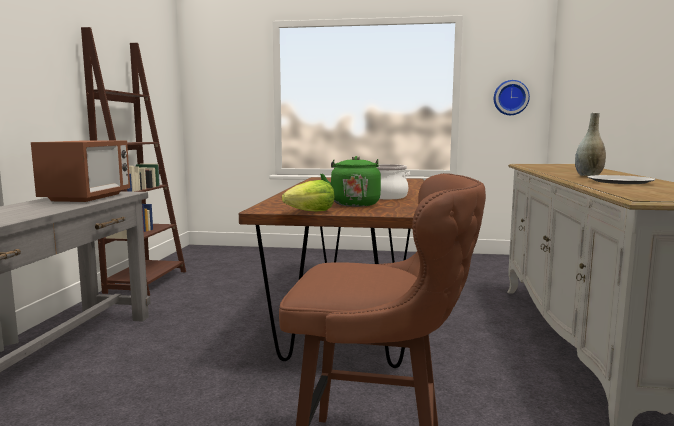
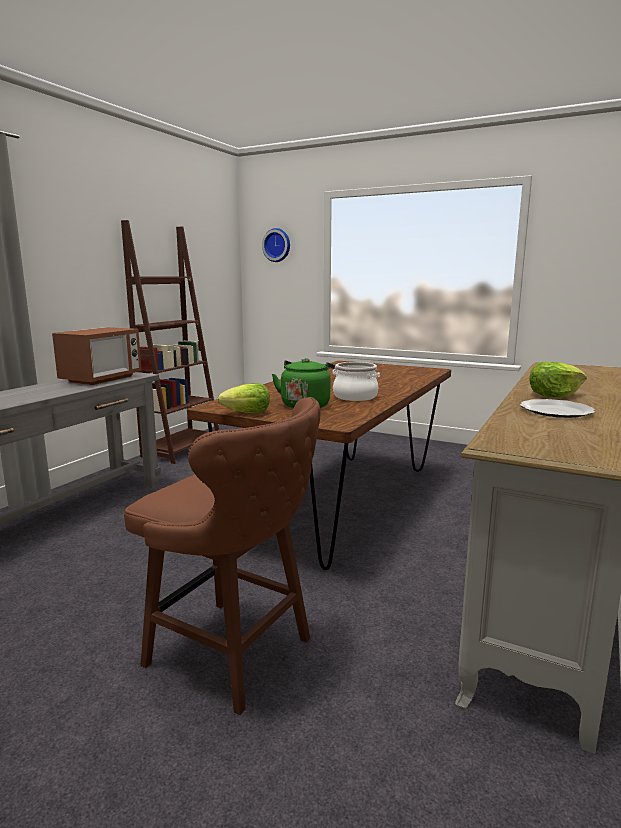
camera: 20 degrees right, 5 degrees up
wall clock [494,80,530,115] -> wall clock moved to [262,228,290,262]
grey vase [575,113,606,176] -> lettuce [529,362,587,398]

